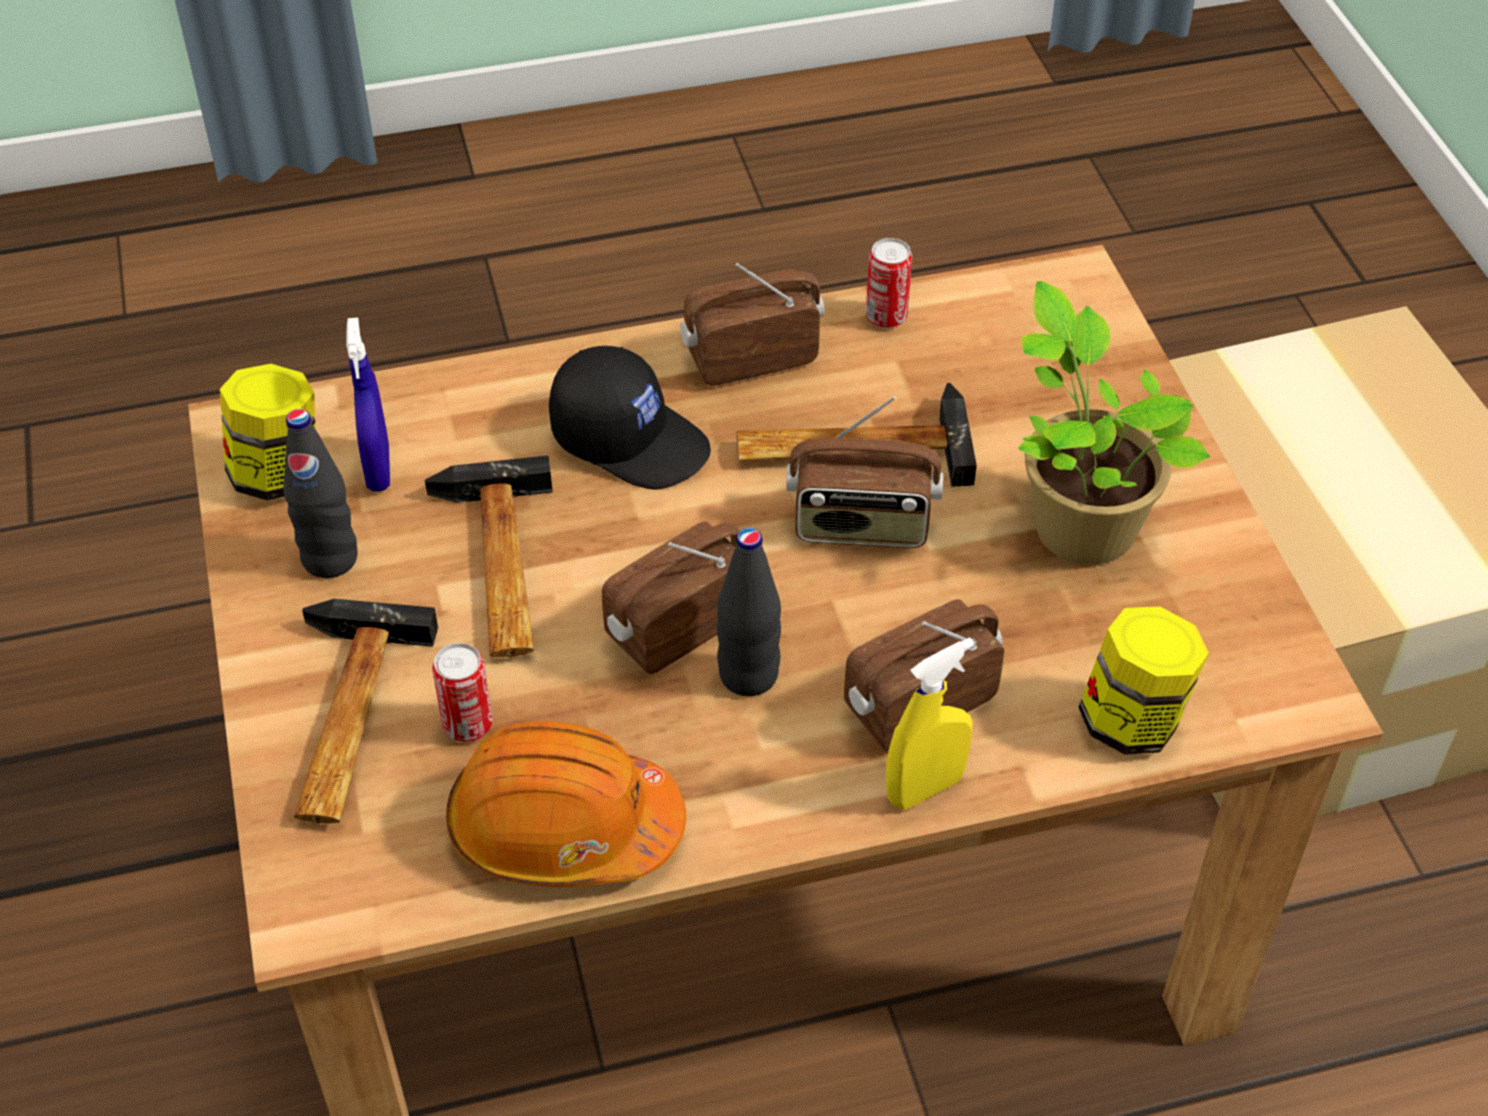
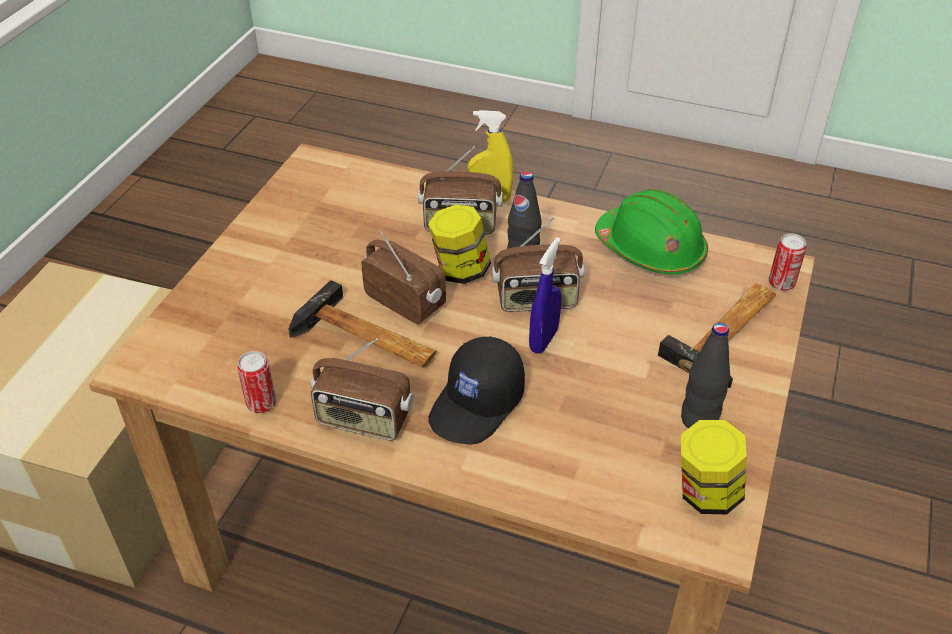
camera: 145 degrees left, 5 degrees down
blue spray bottle [346,317,390,492] -> blue spray bottle moved to [529,237,562,354]
hammer [425,455,553,657] -> none
can [432,643,493,742] -> can moved to [769,234,807,291]
orange hard hat [446,721,686,887] -> green hard hat [595,189,708,275]
black cap [549,346,711,489] -> black cap turned 120 degrees counterclockwise [428,336,525,444]
potted plant [1018,281,1211,565] -> none
jar [1079,606,1209,755] -> jar moved to [428,204,491,284]

